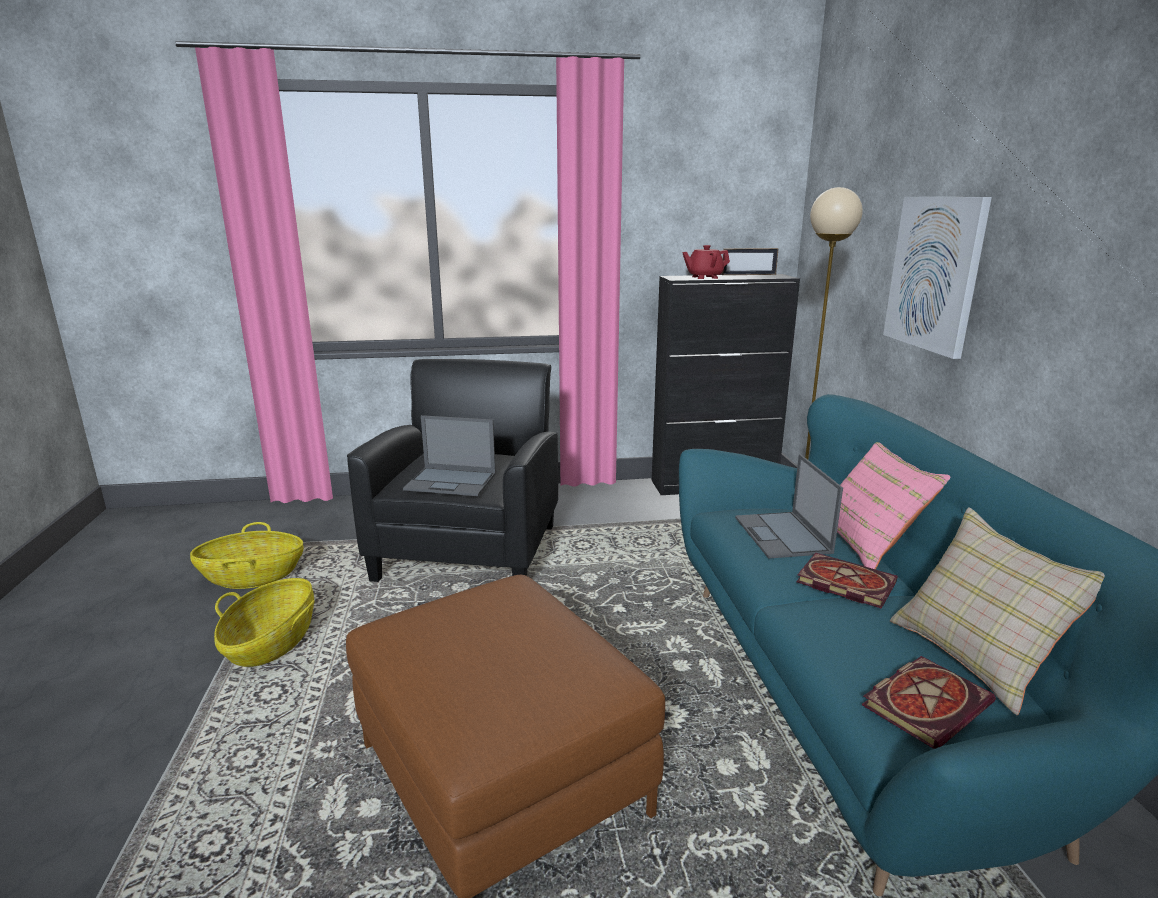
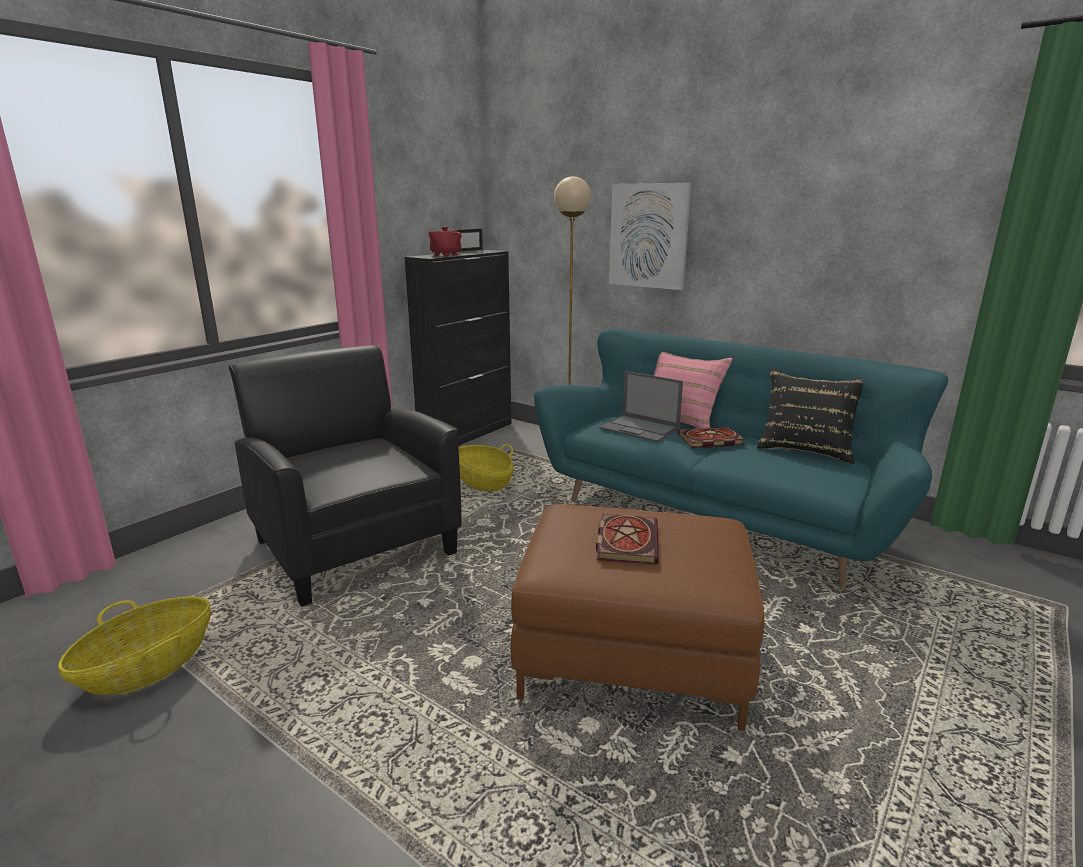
camera: 45 degrees left, 0 degrees up
basket [214,578,315,667] -> basket moved to [459,444,514,491]
laptop [403,415,496,496] -> none
book [862,656,996,749] -> book moved to [596,514,659,564]
beige pillow [890,507,1105,715] -> black pillow [757,368,863,464]

